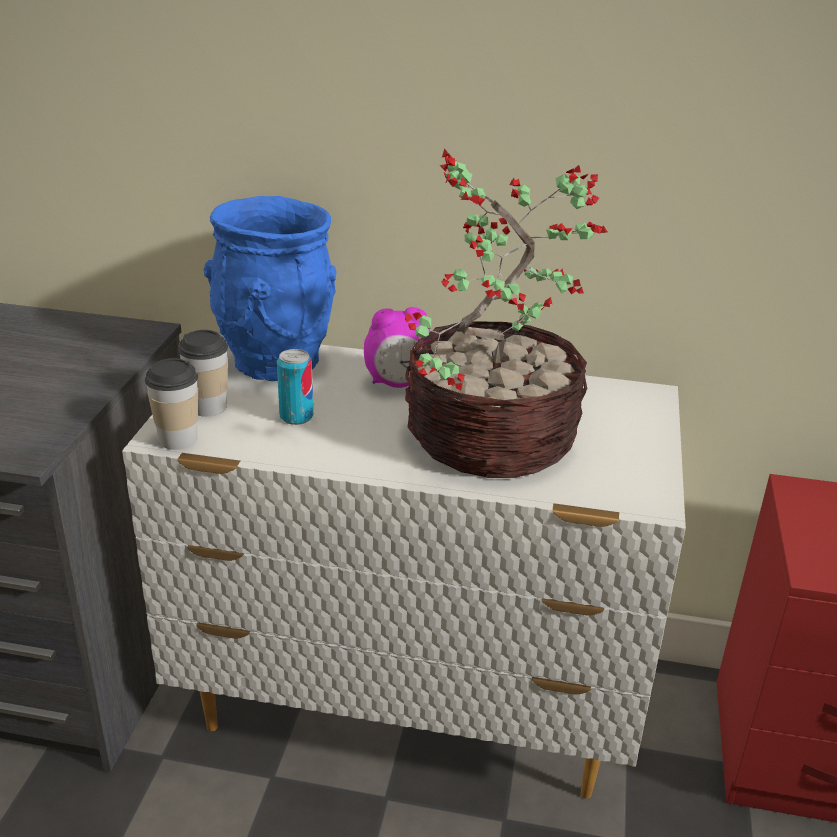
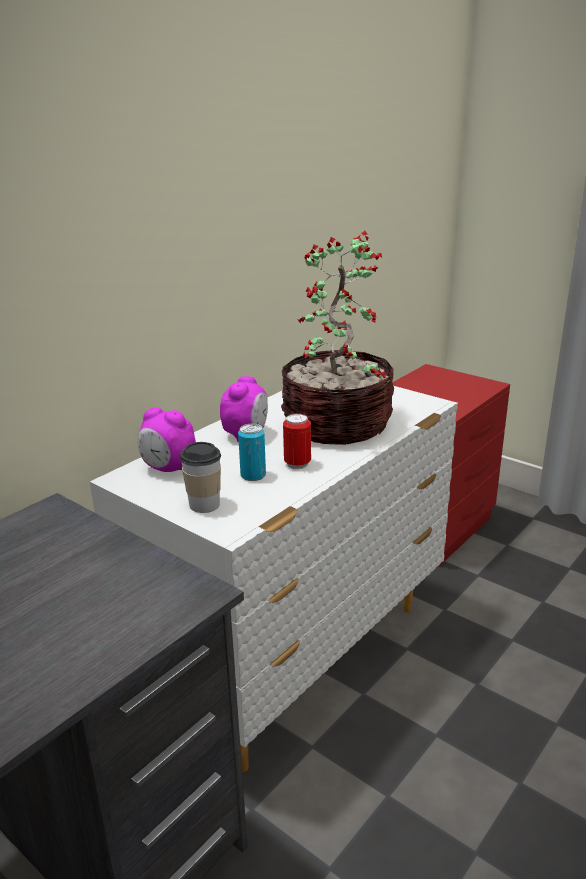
camera: 60 degrees left, 5 degrees down
cup [145,358,198,450] -> none
blue vase [204,196,336,381] -> alarm clock [138,407,196,472]
none -> can [283,413,311,469]

